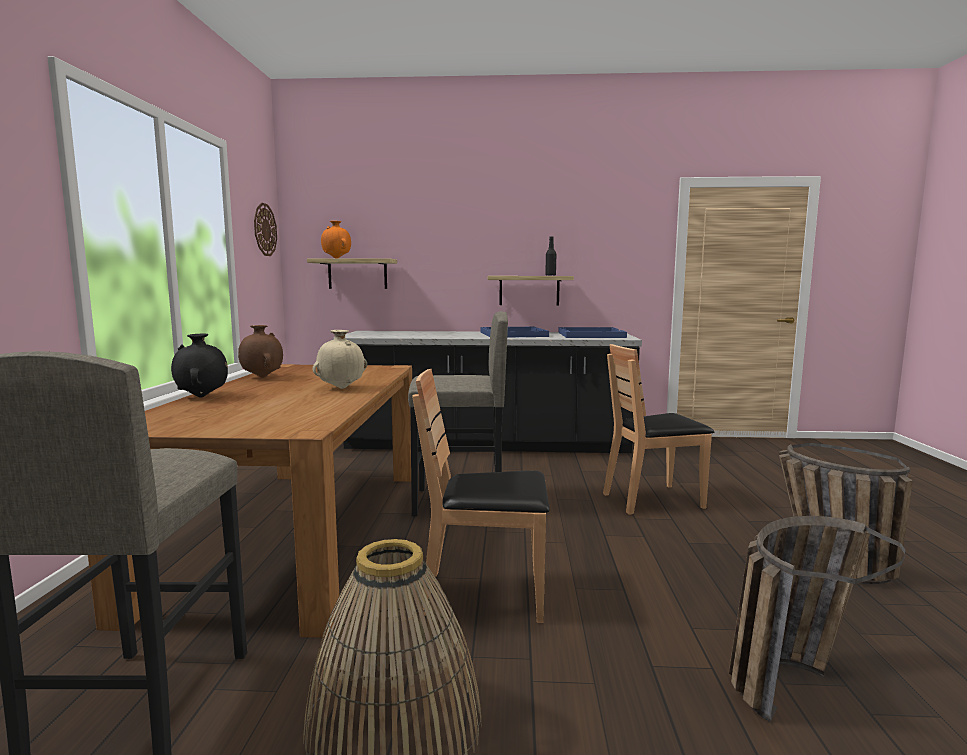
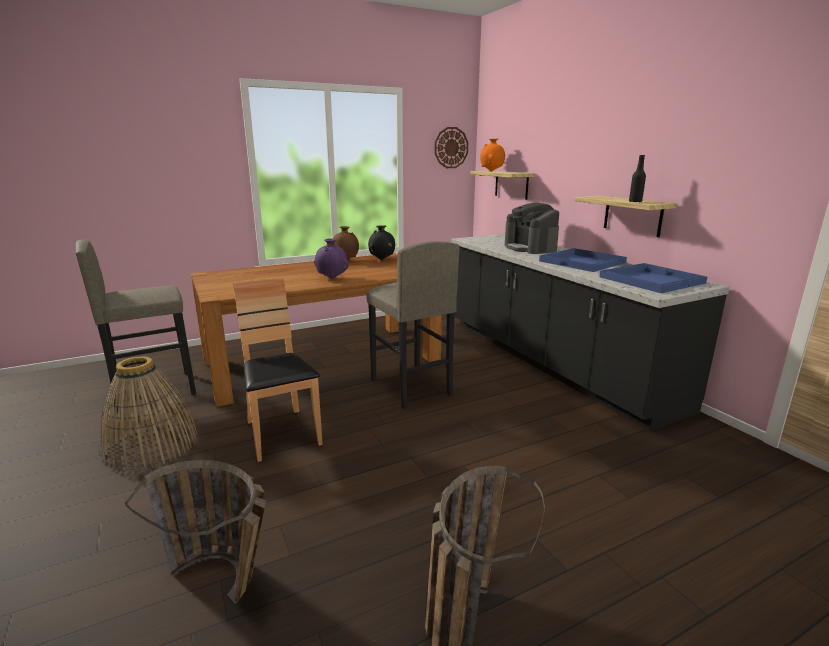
camera: 60 degrees right, 10 degrees up
black vase [171,333,228,398] -> black vase moved to [368,225,395,260]
beige vase [313,330,367,389] -> purple vase [314,238,349,279]
brown chair [603,344,714,515] -> none
none -> coffee machine [505,203,559,254]

